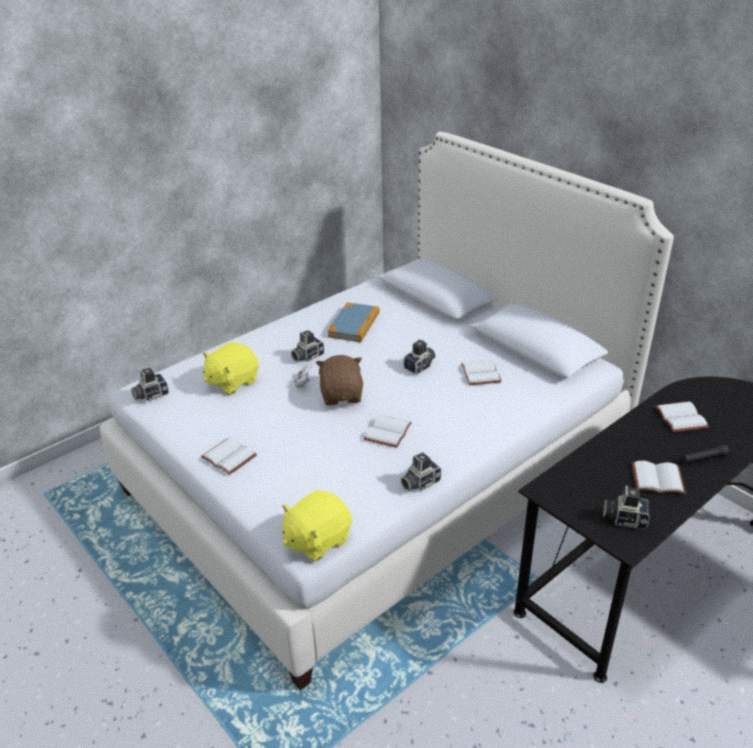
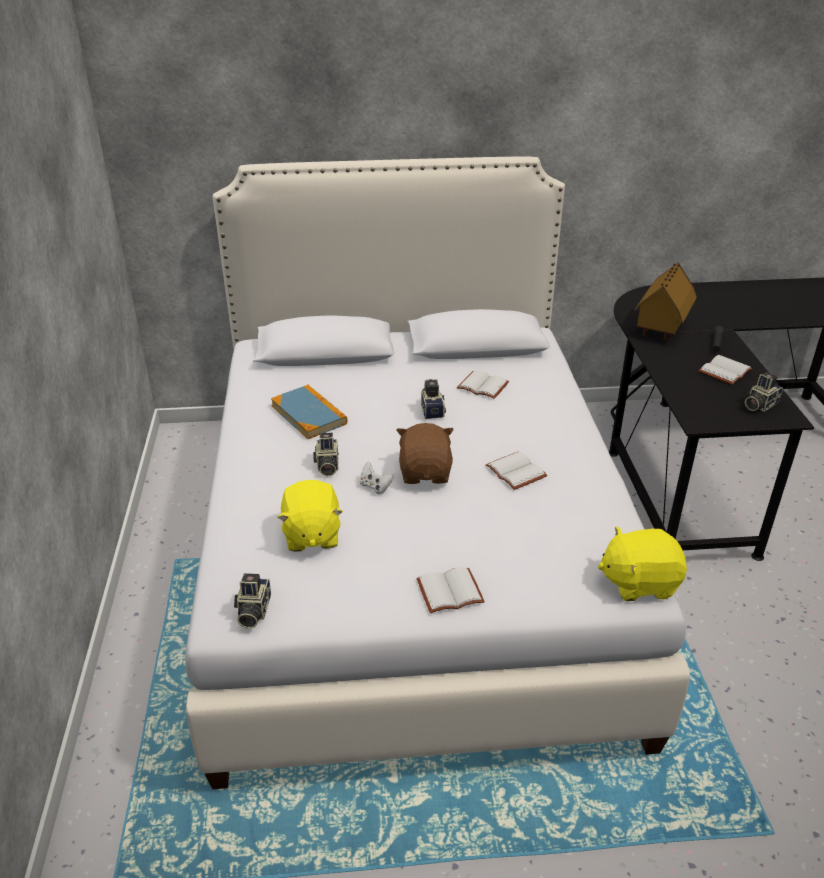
camera: 55 degrees left, 0 degrees up
yellow plush toy [282,490,352,562] -> yellow plush toy turned 90 degrees clockwise [598,527,687,601]
brown plush toy [316,355,363,405] -> brown plush toy turned 60 degrees clockwise [397,423,454,484]
camera [401,453,441,491] -> none
white book [655,402,709,432] -> toy house [633,262,697,341]

